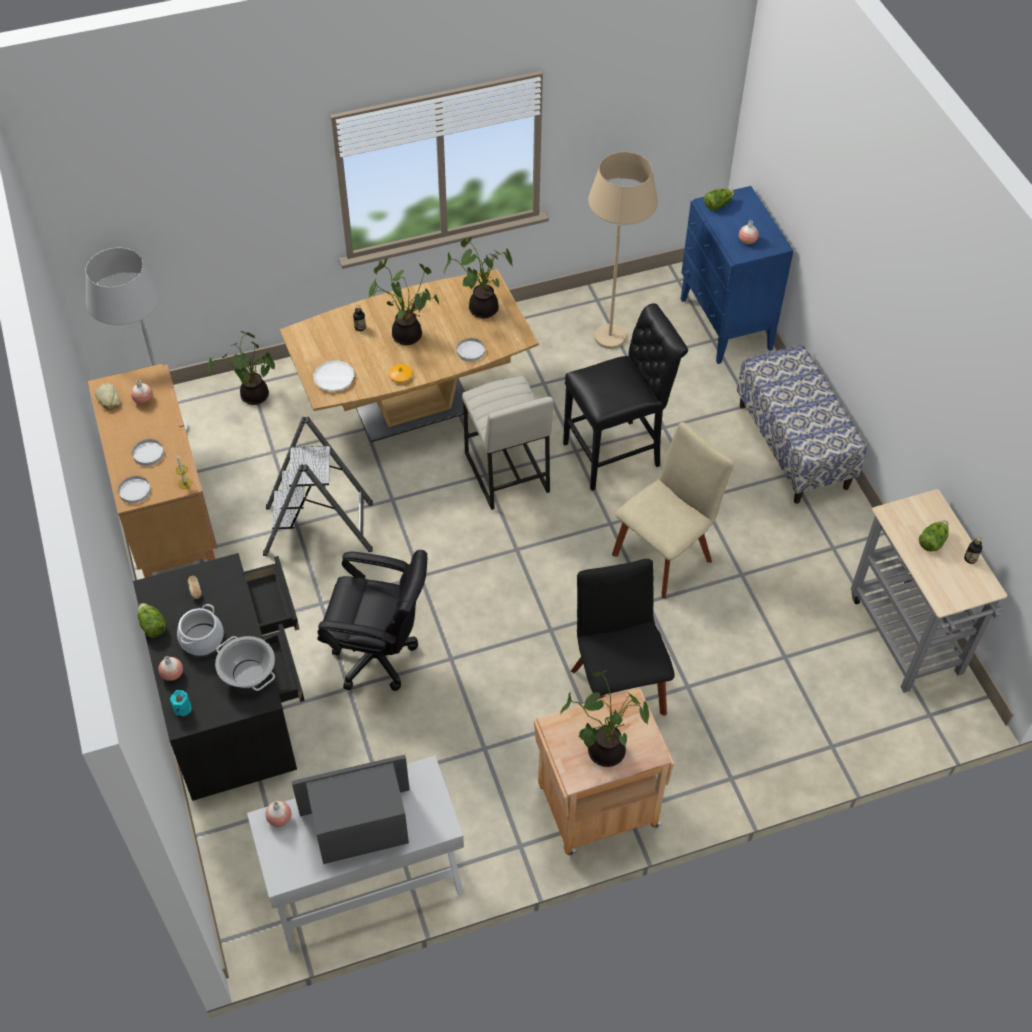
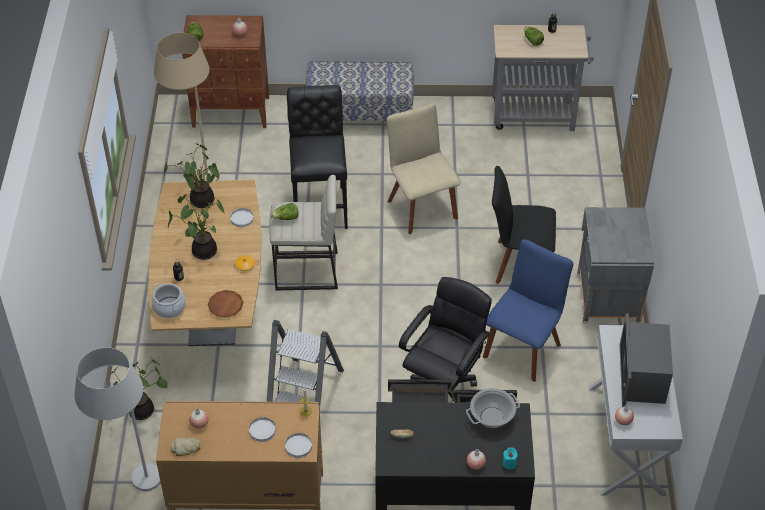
camera: 70 degrees left, 5 degrees down
lettuce [138,603,167,637] -> lettuce moved to [271,203,299,220]
cooking pot [177,604,224,656] -> cooking pot moved to [151,283,186,318]
white plate [313,360,355,392] -> brown plate [208,290,244,317]
brown cart [534,687,674,858] -> grey cart [577,207,654,324]
potted plant [560,670,649,767] -> none
blue dresser [681,186,794,364] -> brown dresser [182,15,269,128]
none -> blue chair [483,239,574,382]

